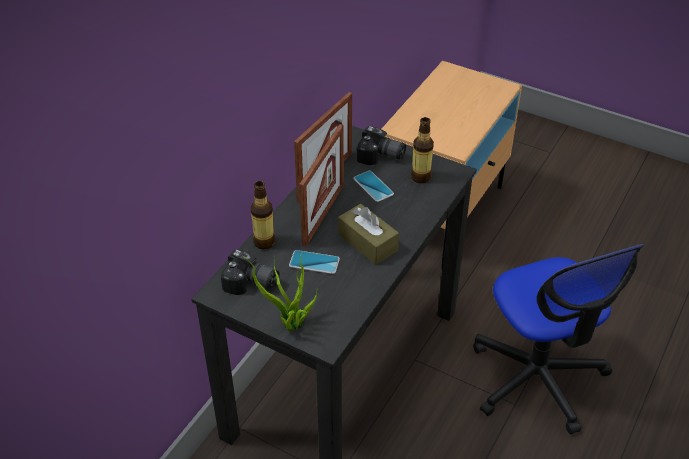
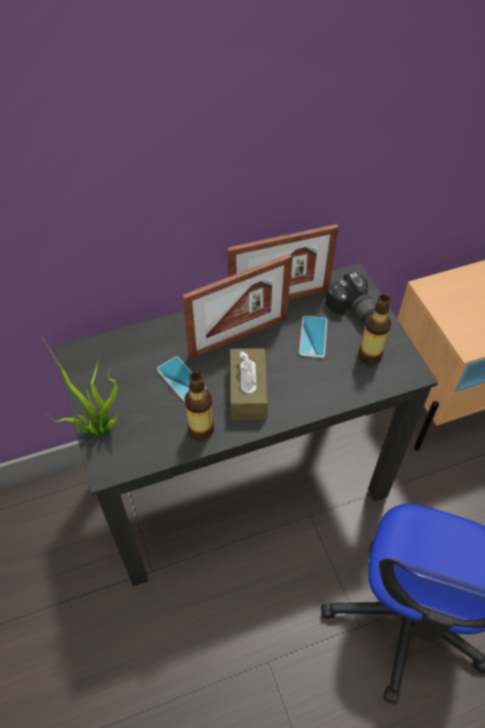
camera: 40 degrees right, 10 degrees up
camera [221,249,280,295] -> none
bottle [251,181,275,249] -> bottle moved to [184,372,214,441]

